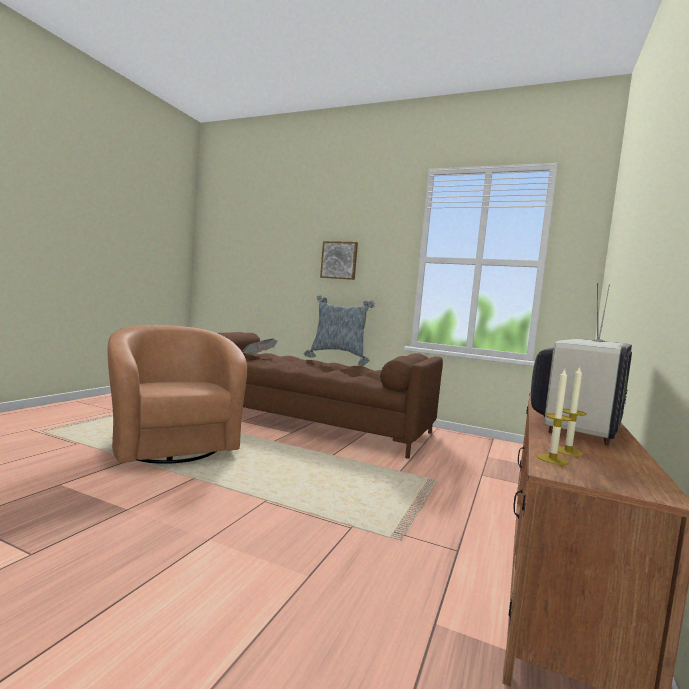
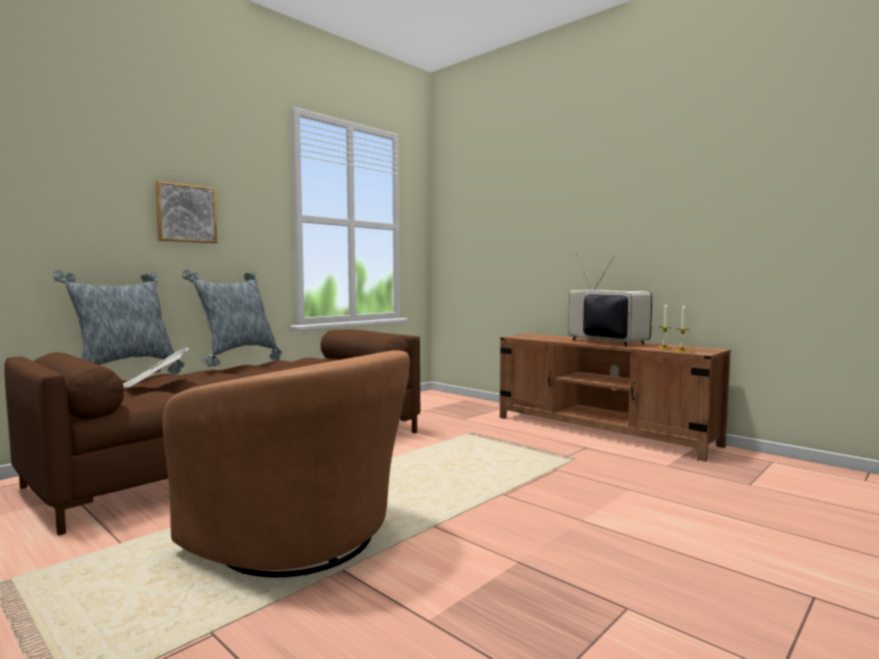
camera: 70 degrees left, 0 degrees up
brown armchair [108,325,247,464] -> brown armchair turned 135 degrees counterclockwise [163,350,410,577]
none -> pillow [52,270,184,374]

